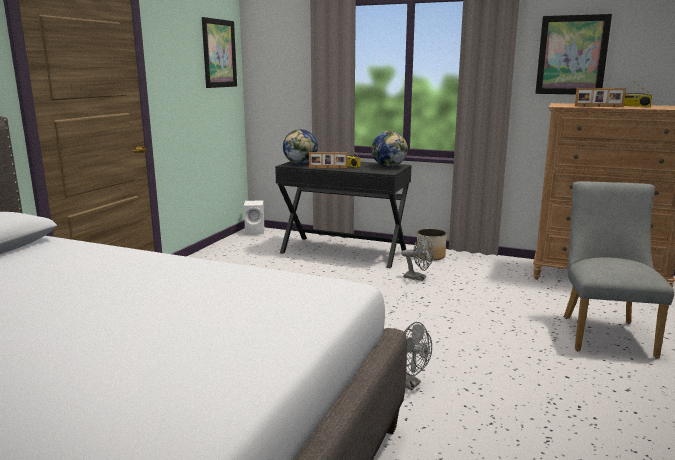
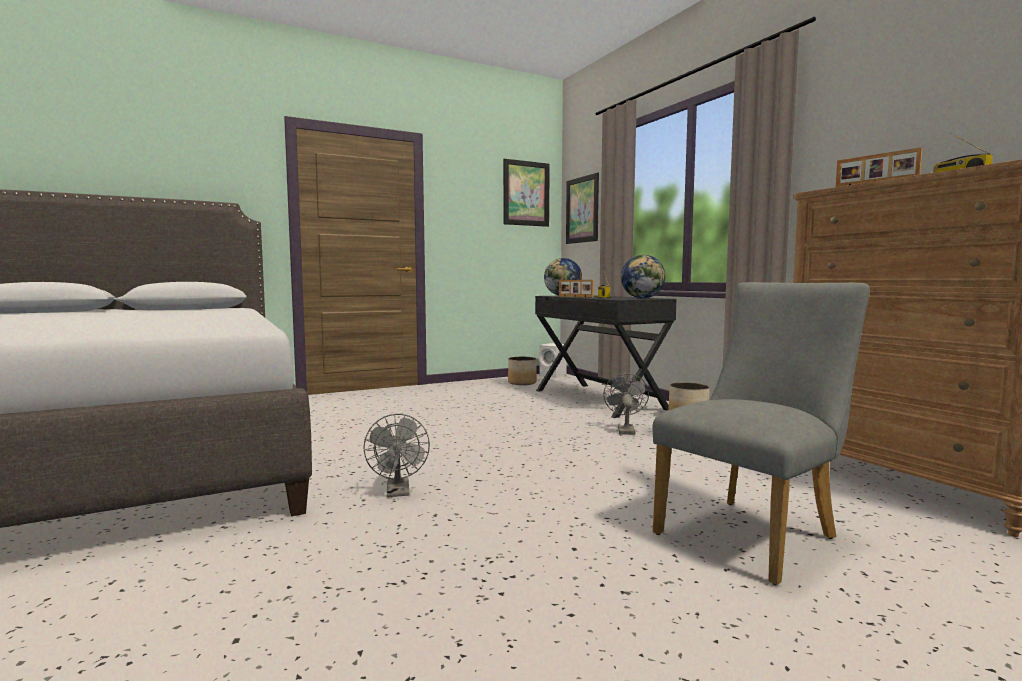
camera: 40 degrees right, 10 degrees down
grey fan [401,235,433,281] -> grey fan turned 150 degrees counterclockwise [604,373,649,435]
picture [535,14,612,94] -> picture moved to [566,173,599,244]
none -> planter [508,357,537,385]

